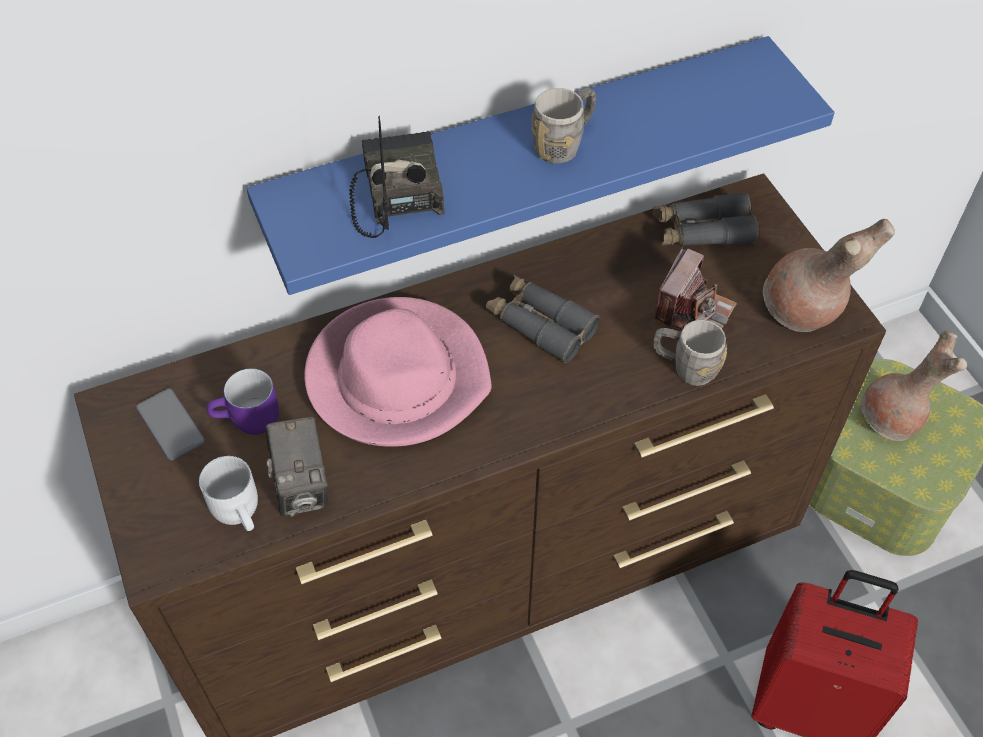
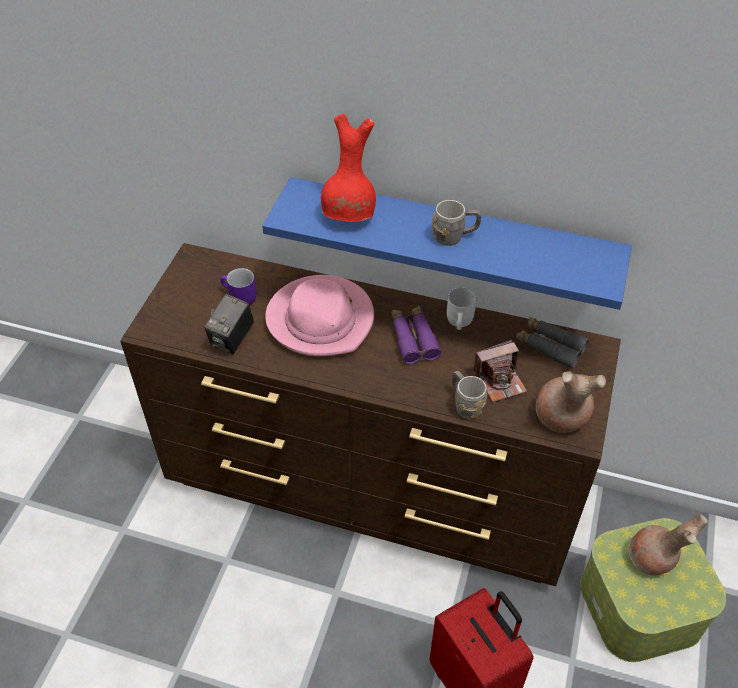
camera: 40 degrees right, 5 degrees down
phone [136,388,205,460] -> none
white mug [199,456,258,531] -> white mug moved to [447,288,477,330]
radio [349,116,444,238] -> red vase [321,114,376,222]
grey binoculars [486,275,600,363] -> purple binoculars [391,306,441,364]

